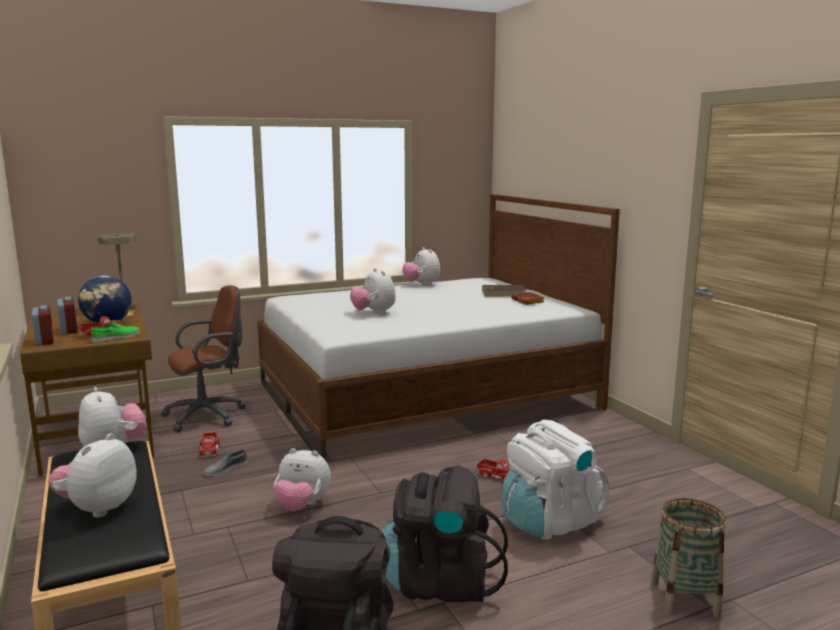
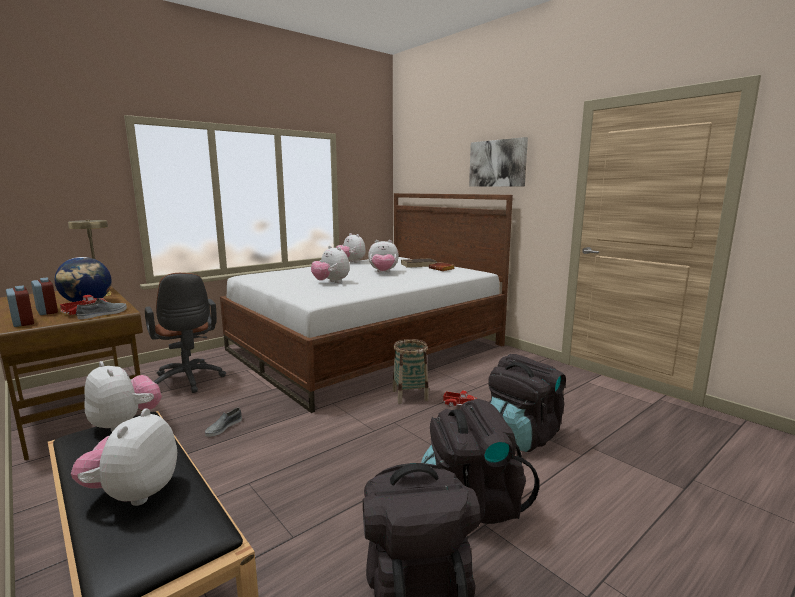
camera: 15 degrees left, 0 degrees up
green shoe [91,321,140,342] -> grey shoe [76,298,127,319]
brown office chair [161,285,246,432] -> brown office chair turned 105 degrees clockwise [145,273,226,393]
toy truck [200,432,220,457] -> none
plush toy [273,448,331,511] -> plush toy moved to [368,240,399,272]
white backpack [502,420,609,540] -> black backpack [488,354,566,452]
basket [651,498,726,618] -> basket moved to [392,339,429,404]
none -> picture [469,137,528,187]

